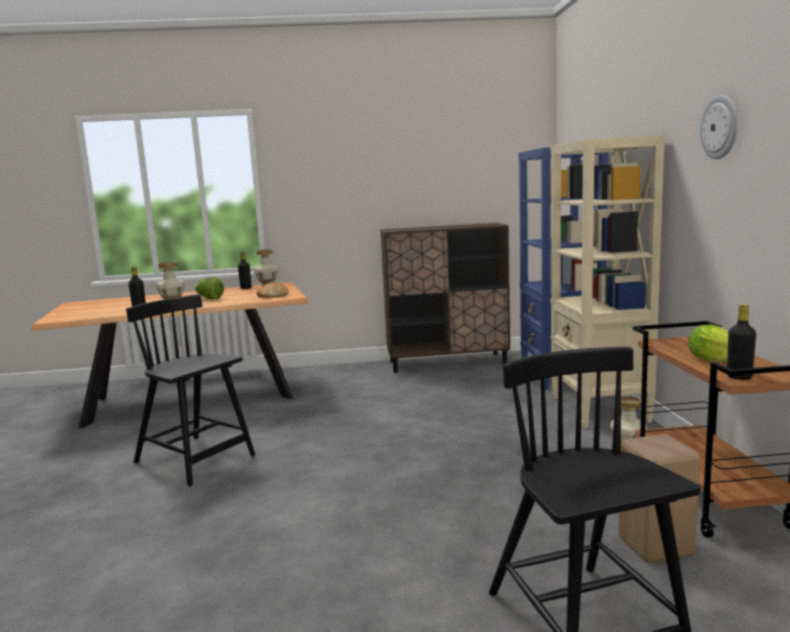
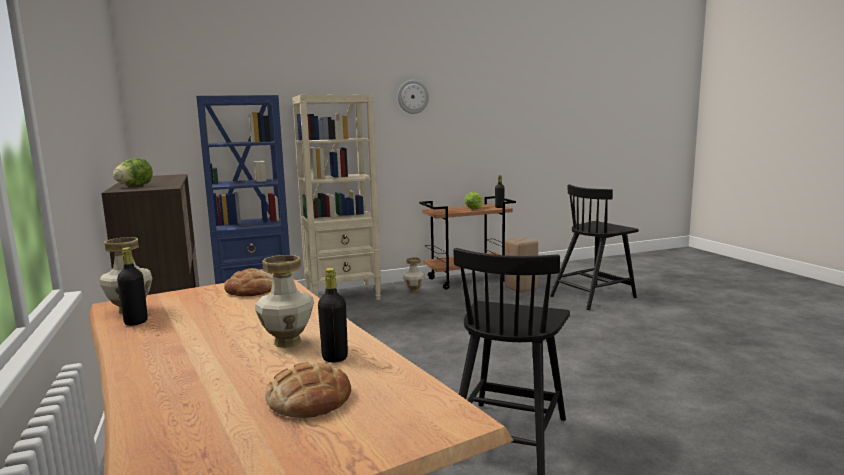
camera: 105 degrees left, 0 degrees up
lettuce [195,277,224,299] -> lettuce moved to [113,158,153,186]
none -> bread [265,362,351,418]

